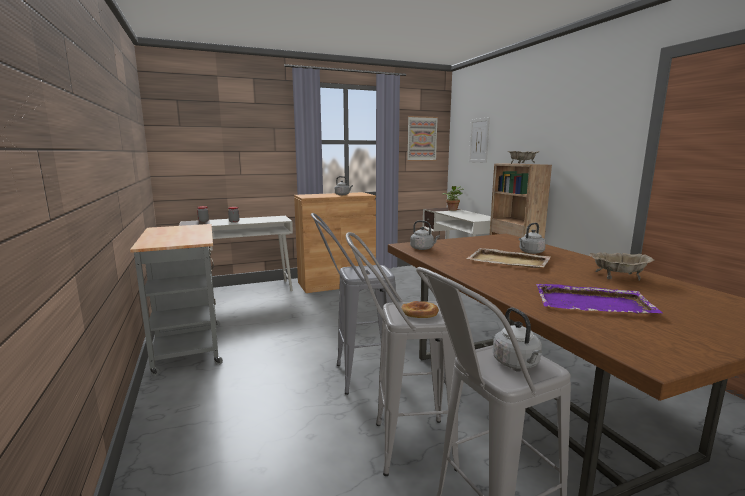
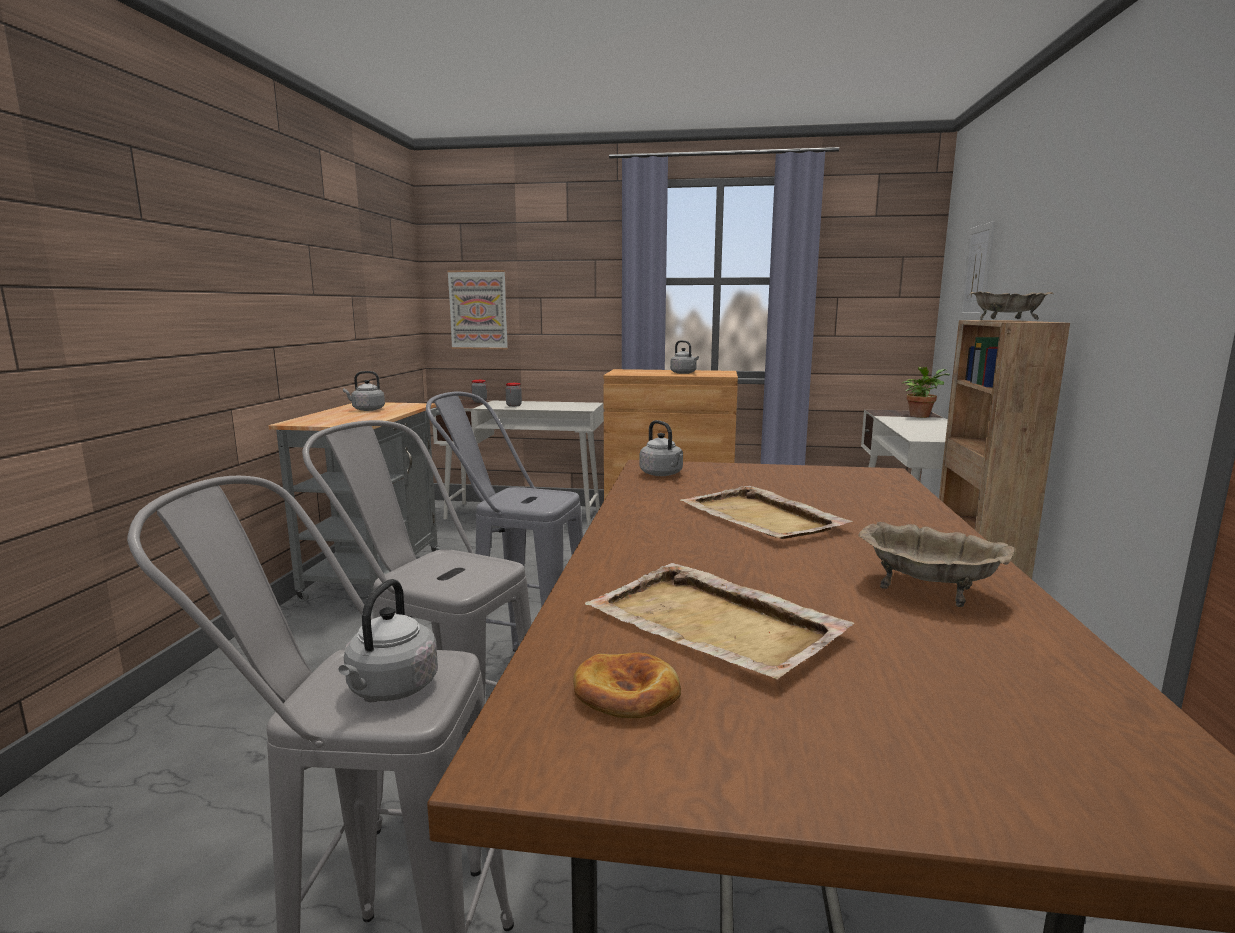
camera: 30 degrees right, 0 degrees up
bread [401,301,439,318] -> bread moved to [573,653,681,718]
picture [407,116,438,161] -> picture moved to [447,270,508,349]
grey kettle [519,223,546,254] -> grey kettle moved to [343,371,385,411]
purple tray [536,284,662,314] -> beige tray [585,563,854,680]

